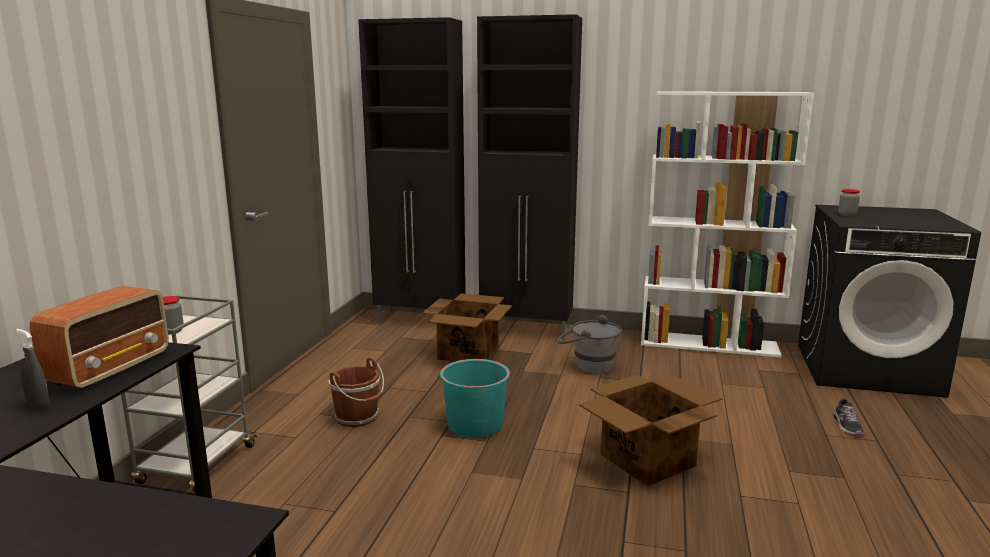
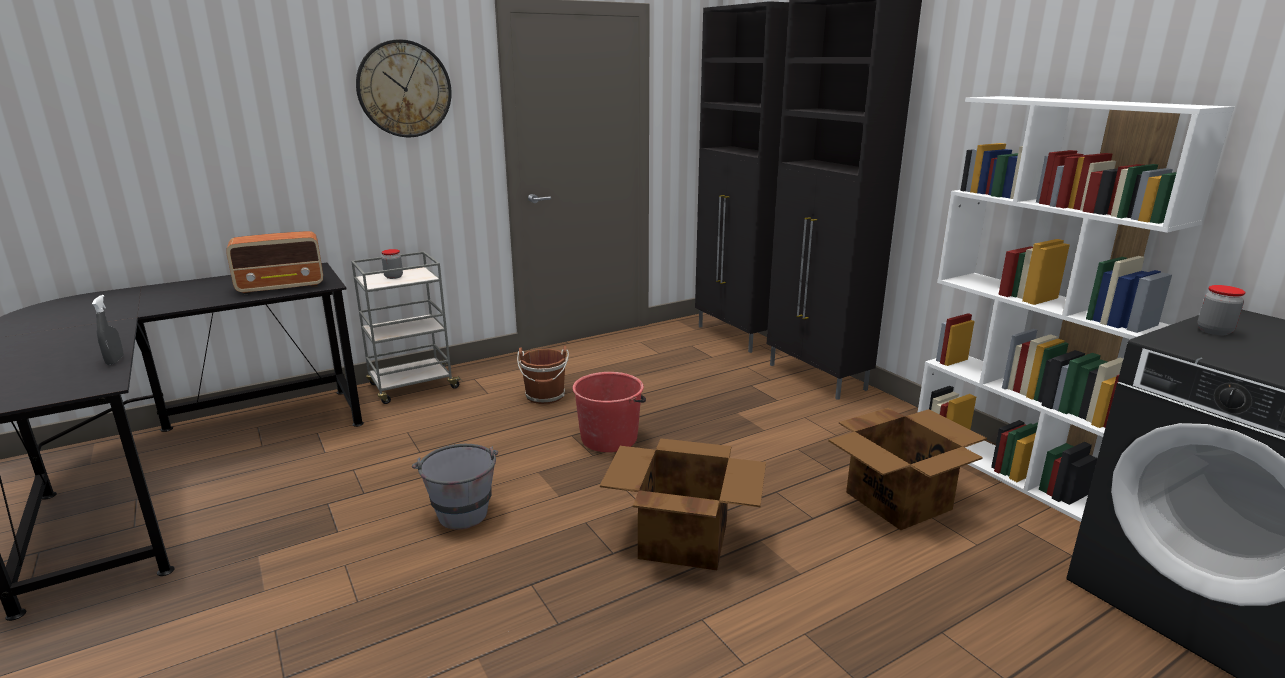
camera: 45 degrees right, 5 degrees up
grey spray bottle [16,329,50,410] -> grey spray bottle moved to [92,295,124,365]
cardboard box [422,293,512,362] -> cardboard box moved to [828,408,987,530]
turquoise bucket [438,359,512,438] -> red bucket [572,372,646,452]
grey bucket [557,315,622,374] -> grey bucket moved to [412,444,498,529]
shoe [833,396,864,435] -> none
none -> wall clock [356,39,452,137]

